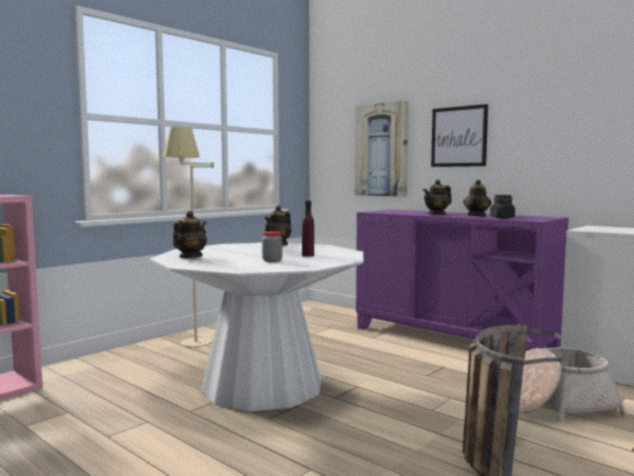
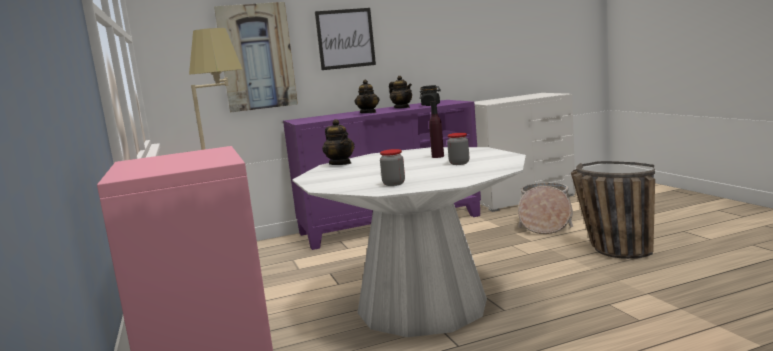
camera: 60 degrees left, 5 degrees up
teapot [173,211,207,258] -> jar [380,149,405,186]

